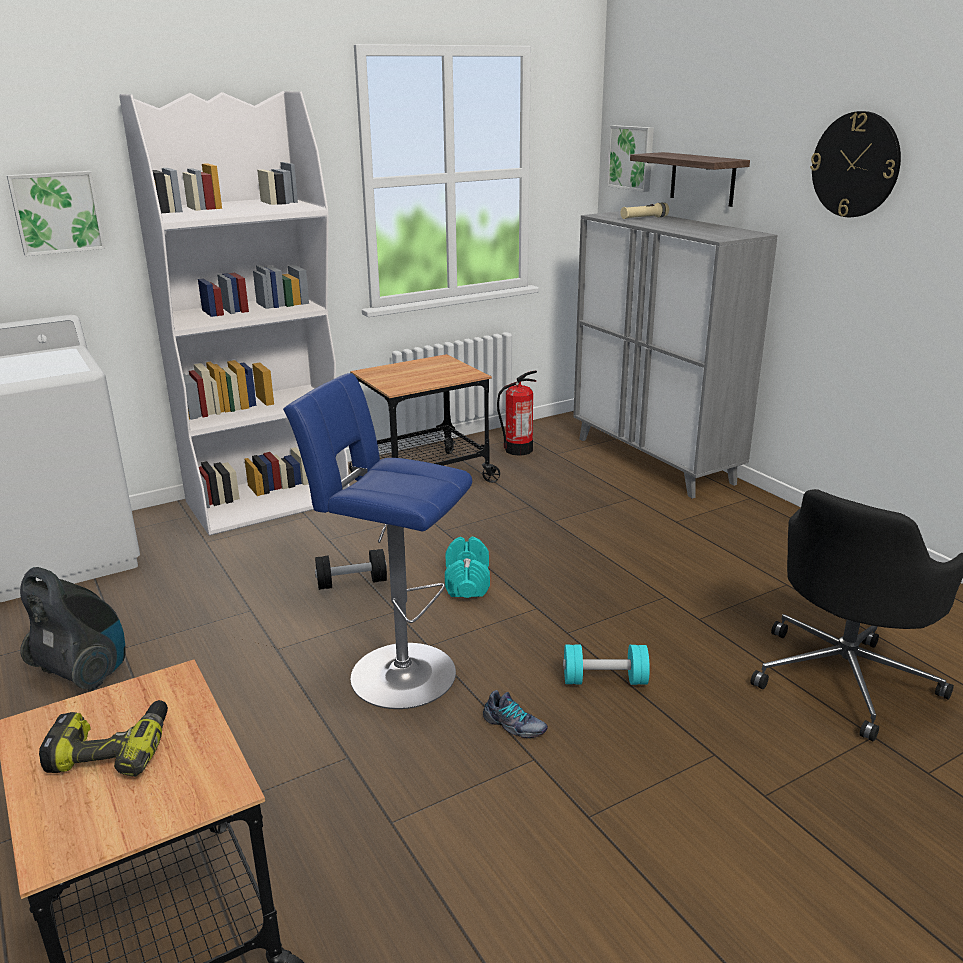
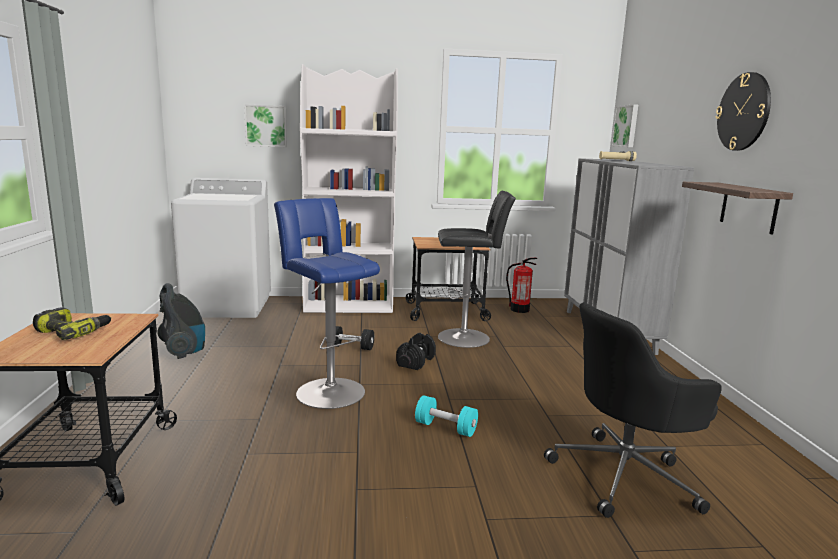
camera: 25 degrees right, 10 degrees down
turquoise dumbbell [445,537,490,598] -> black dumbbell [396,333,436,370]
shoe [483,690,548,738] -> none
shelf [630,152,750,207] -> shelf moved to [682,182,793,235]
none -> black stool [438,191,516,348]

